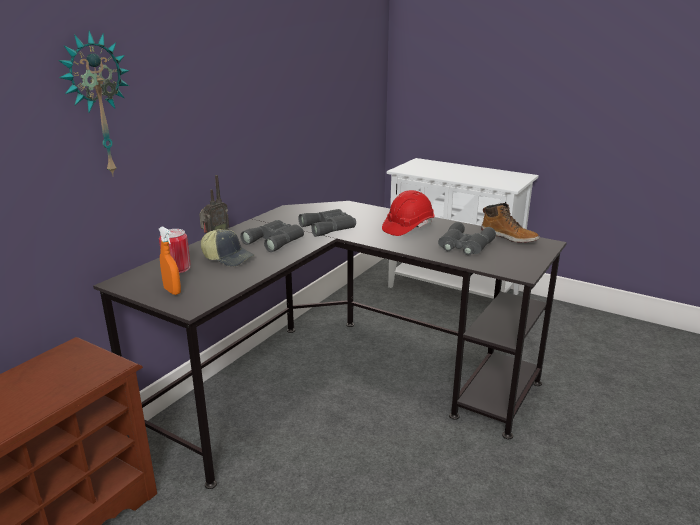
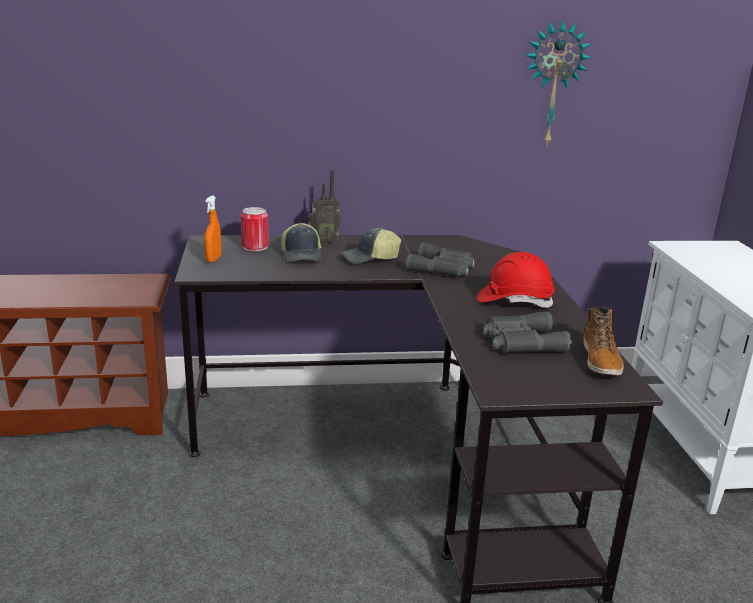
camera: 50 degrees right, 0 degrees up
wall clock [58,30,129,177] -> wall clock moved to [525,19,592,147]
grey binoculars [240,220,304,252] -> cap [342,228,401,264]

